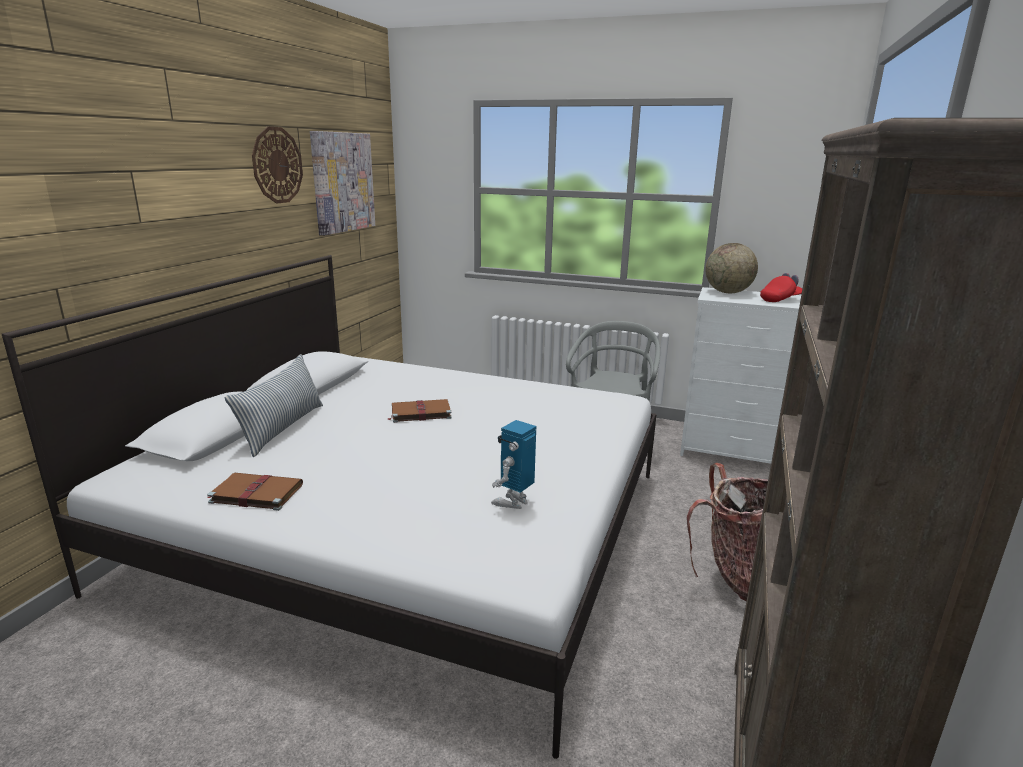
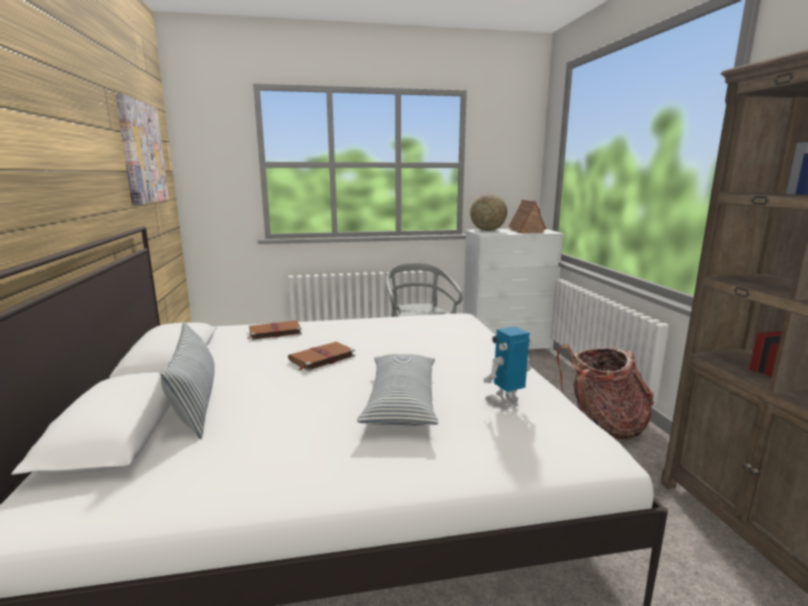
camera: 30 degrees left, 5 degrees down
brown book [207,473,303,511] -> brown book moved to [247,321,302,340]
wall clock [252,127,303,203] -> none
toy robot [491,420,537,509] -> toy robot turned 60 degrees clockwise [483,326,531,409]
red cap [760,273,802,302] -> toy house [508,200,546,233]
none -> pillow [357,354,438,426]

